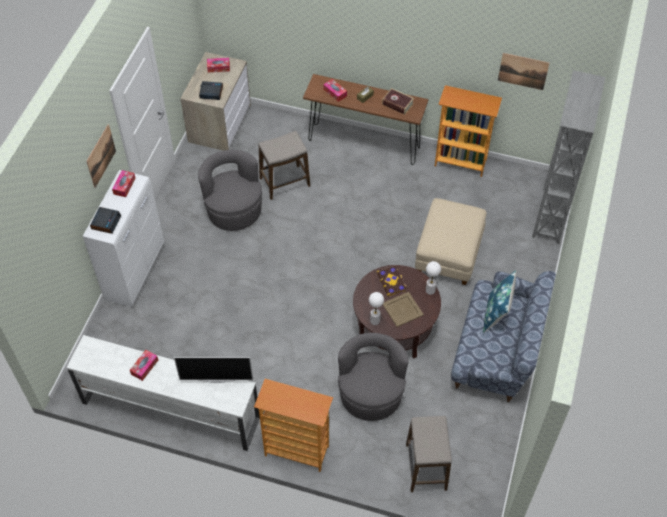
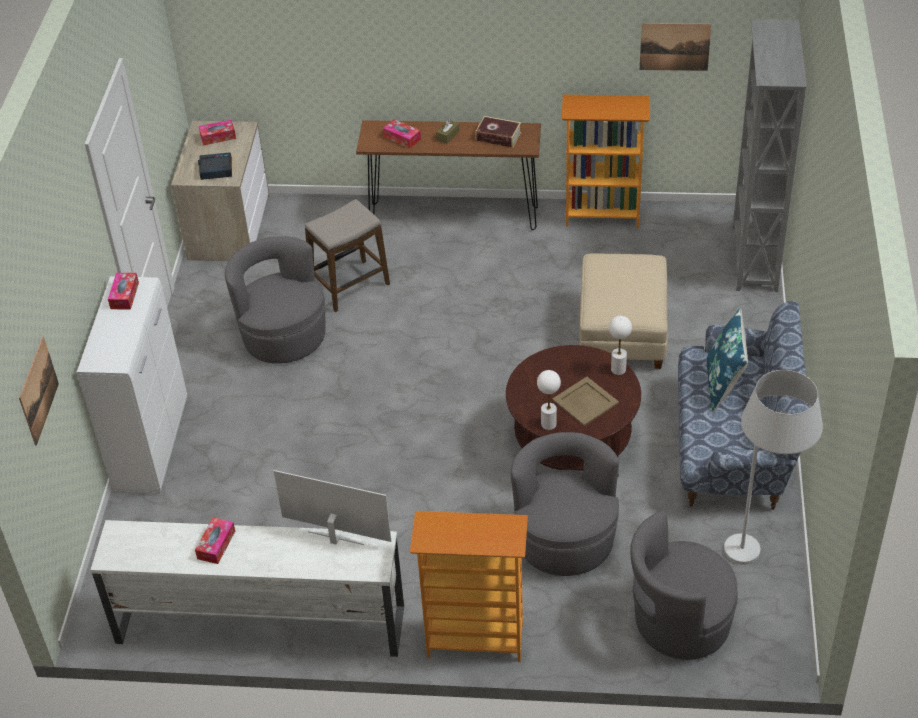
camera: 10 degrees left, 10 degrees down
picture [86,124,116,188] -> picture moved to [19,336,59,446]
alarm clock [90,207,121,234] -> none
television [174,357,253,383] -> television turned 150 degrees counterclockwise [274,470,391,545]
book [377,266,407,296] -> none
stool [406,416,452,492] -> grey armchair [630,511,738,660]
none -> white floor lamp [724,370,823,565]

